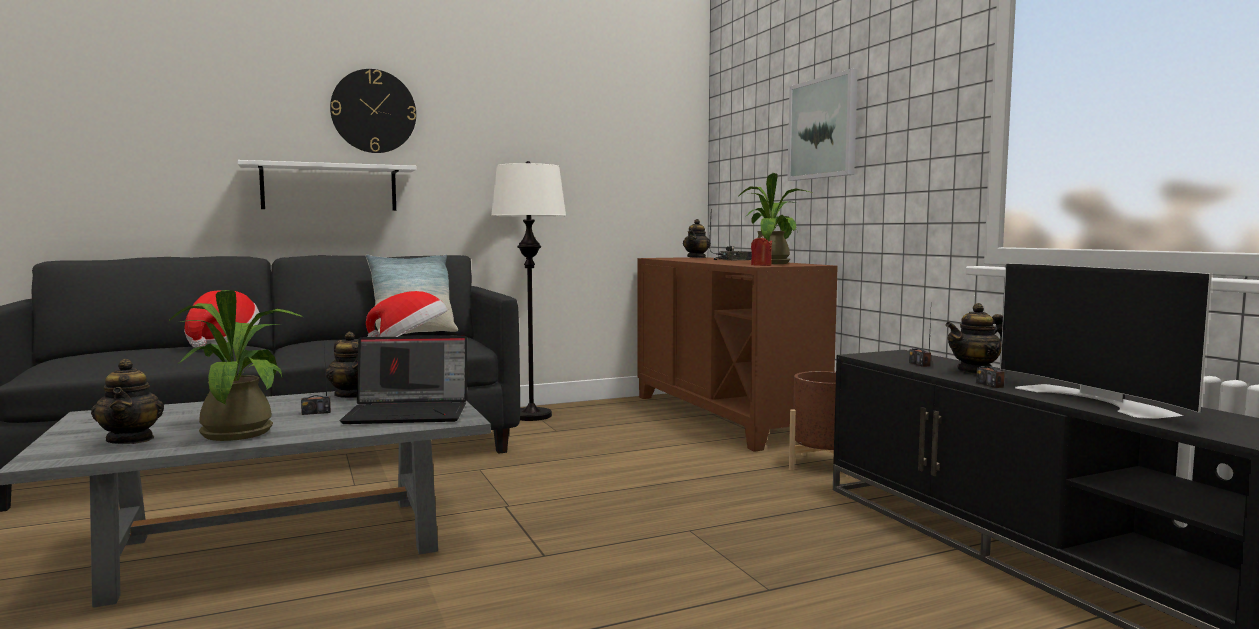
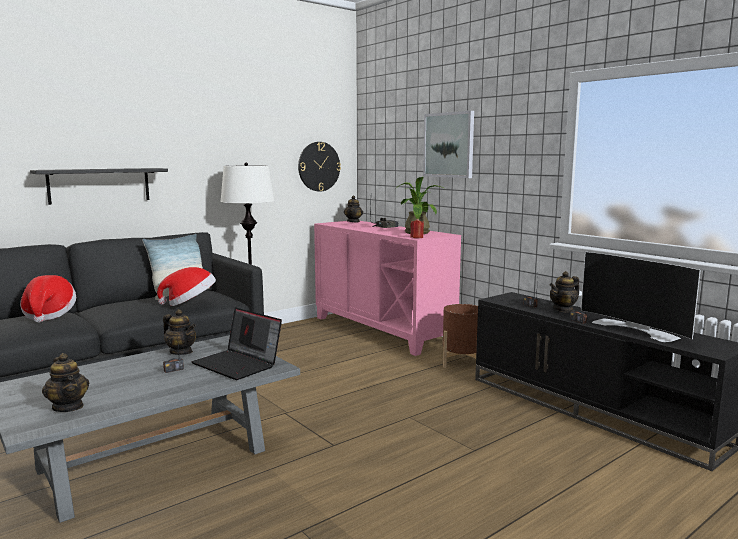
camera: 15 degrees left, 5 degrees up
potted plant [169,290,303,441] -> none
white shelf [238,160,417,211] -> black shelf [30,168,168,205]
wall clock [330,69,416,153] -> wall clock moved to [298,142,341,191]
laptop [340,336,467,424] -> laptop turned 60 degrees clockwise [192,307,282,380]
brown cabinet [637,257,838,452] -> pink cabinet [314,221,461,356]

